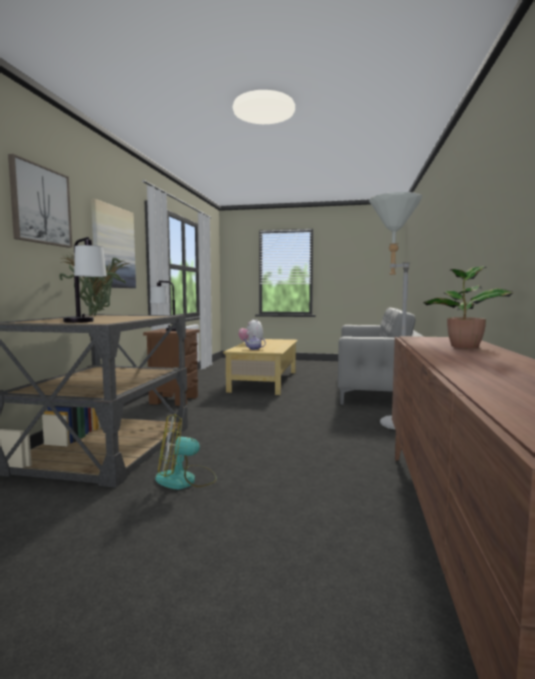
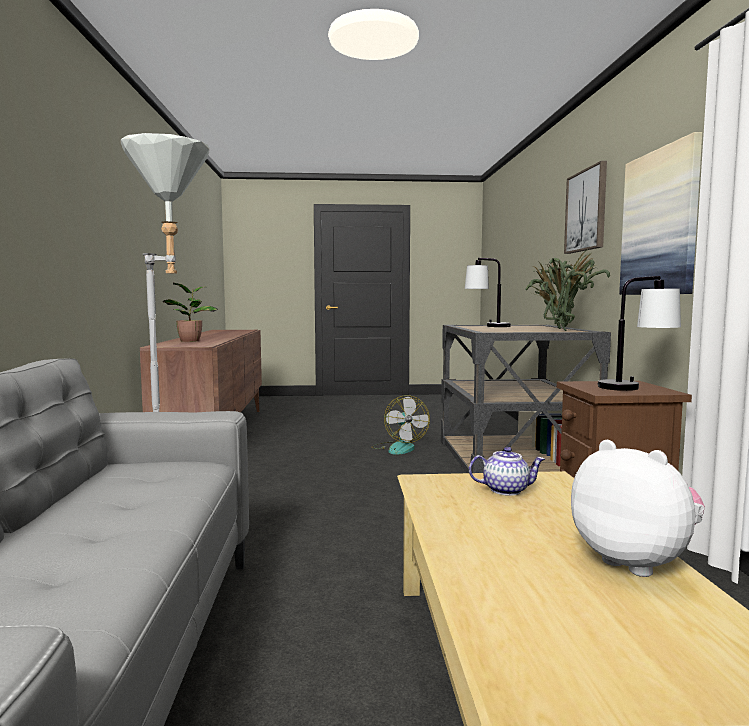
camera: 165 degrees right, 0 degrees up
fan [155,414,217,489] -> fan turned 105 degrees clockwise [371,396,430,455]

